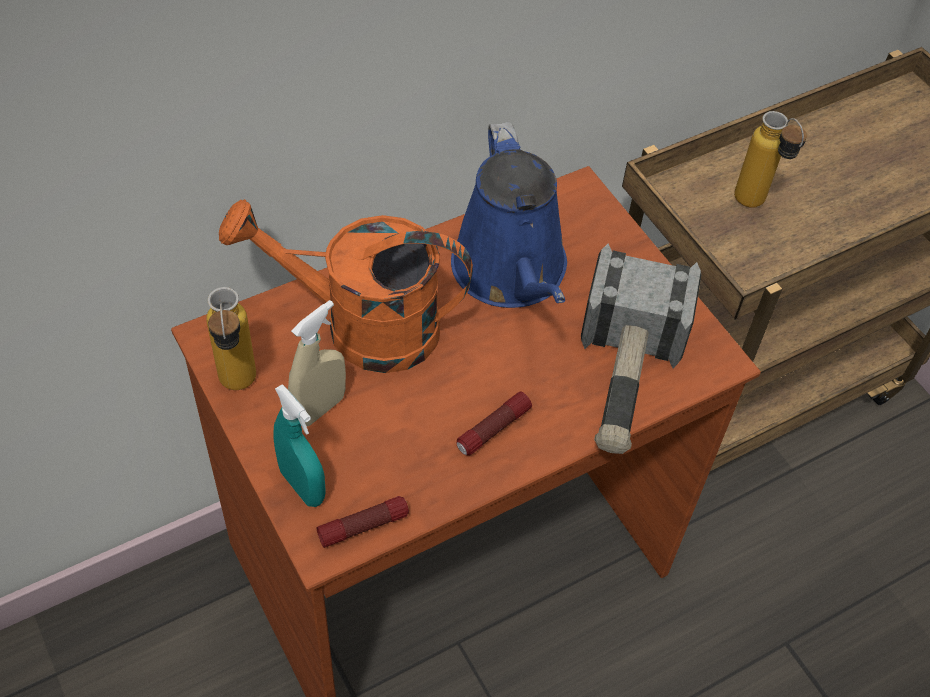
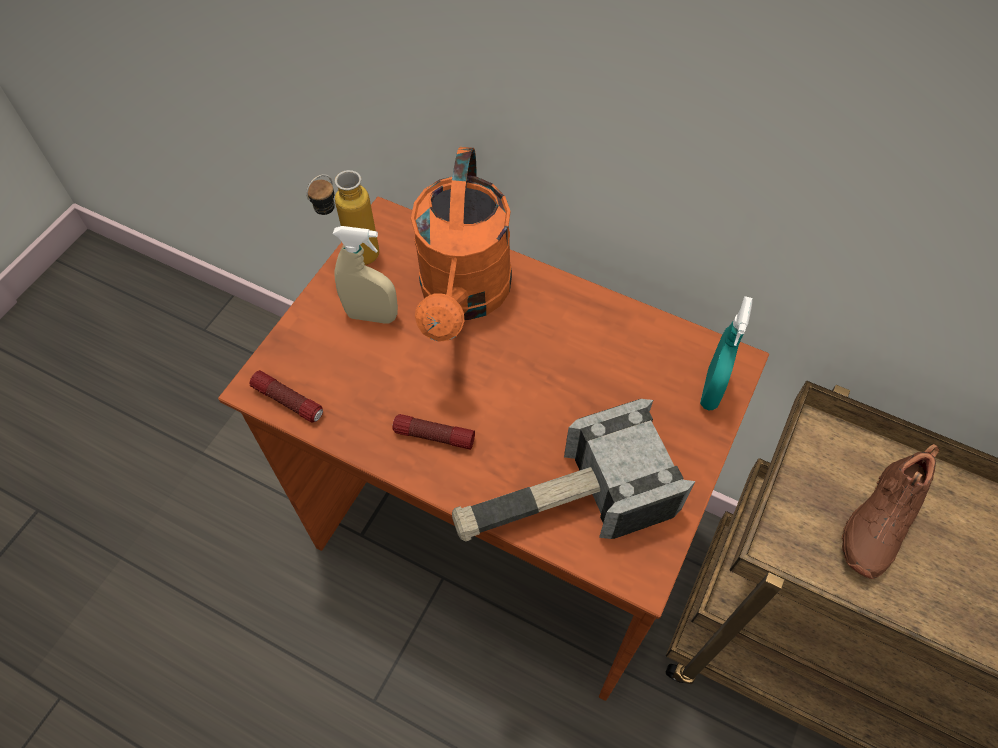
camera: 60 degrees right, 5 degrees up
orange watering can [219,199,473,373] -> orange watering can turned 150 degrees counterclockwise [411,147,512,342]
turquoise spray bottle [273,384,326,507] -> turquoise spray bottle moved to [700,296,753,410]
blue watering can [451,122,567,308] -> none
bottle [734,111,807,208] -> brown shoe [842,444,939,579]

